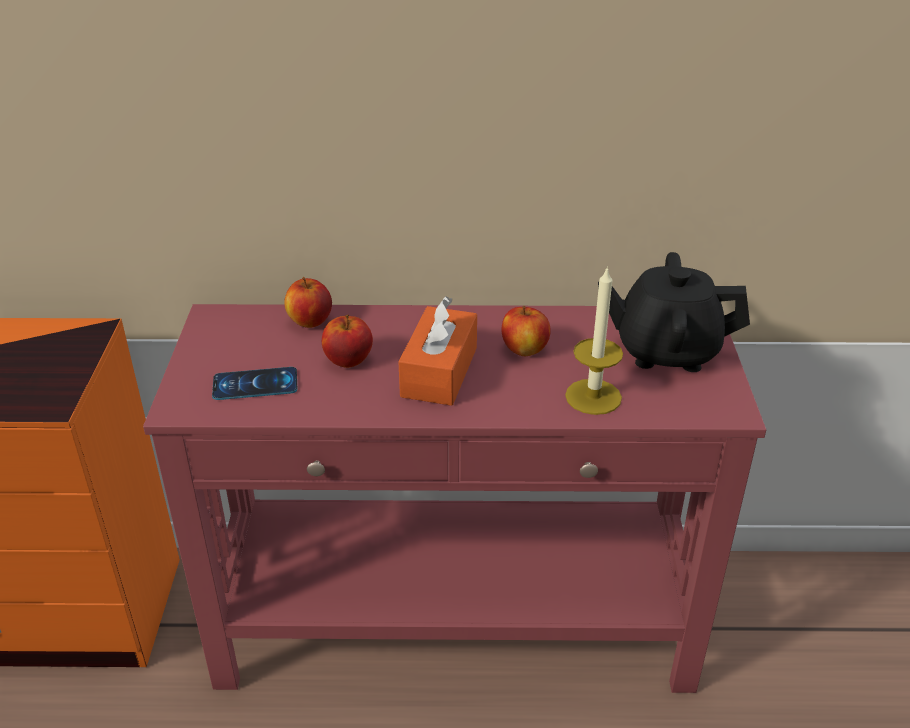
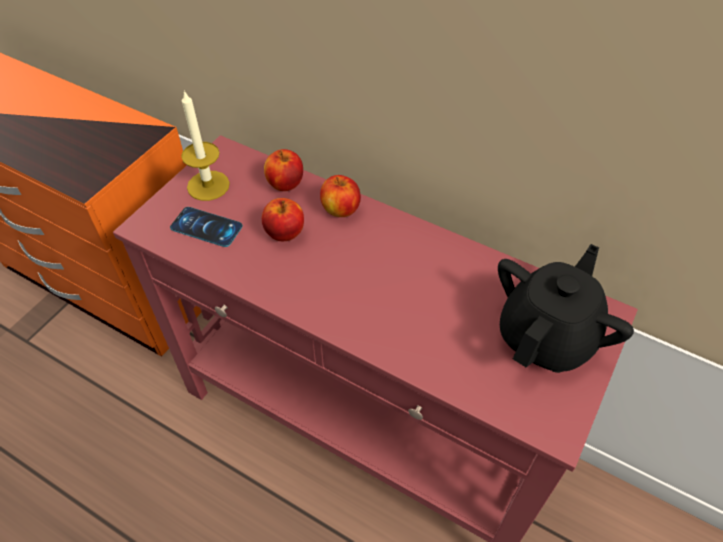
camera: 30 degrees right, 15 degrees up
orange tissue box [398,296,477,406] -> none
apple [502,306,551,356] -> apple moved to [320,175,361,217]
candle [565,266,623,415] -> candle moved to [181,90,230,201]
black teapot [598,252,750,372] -> black teapot turned 90 degrees clockwise [498,244,634,373]

